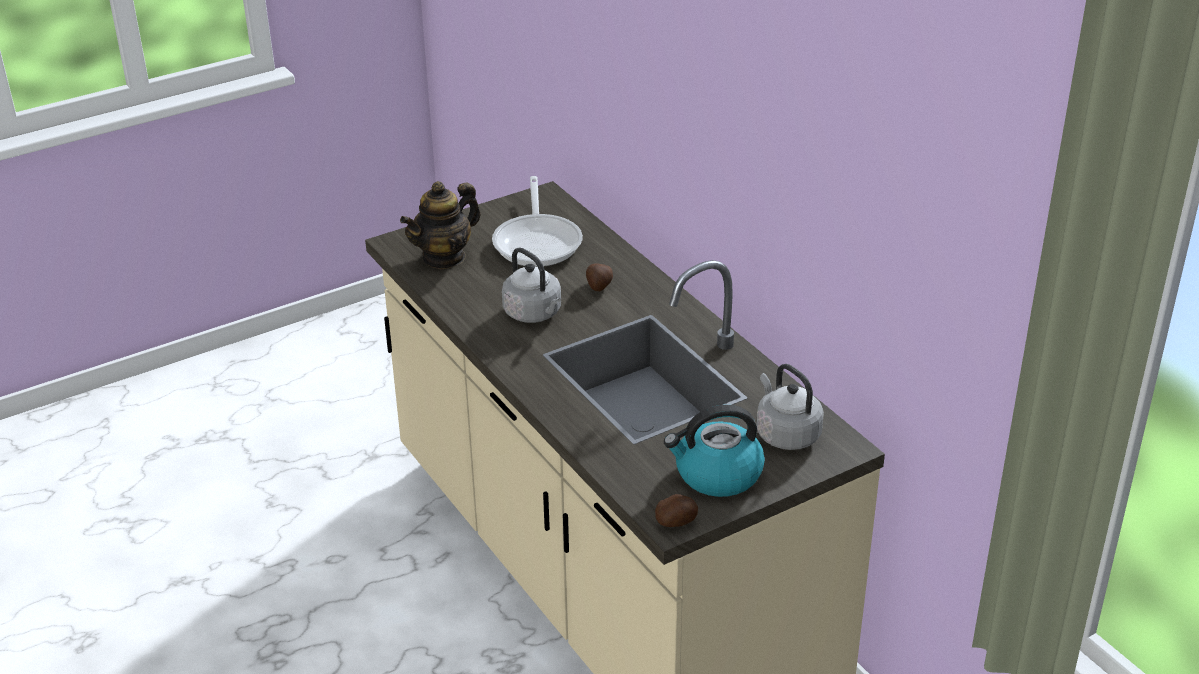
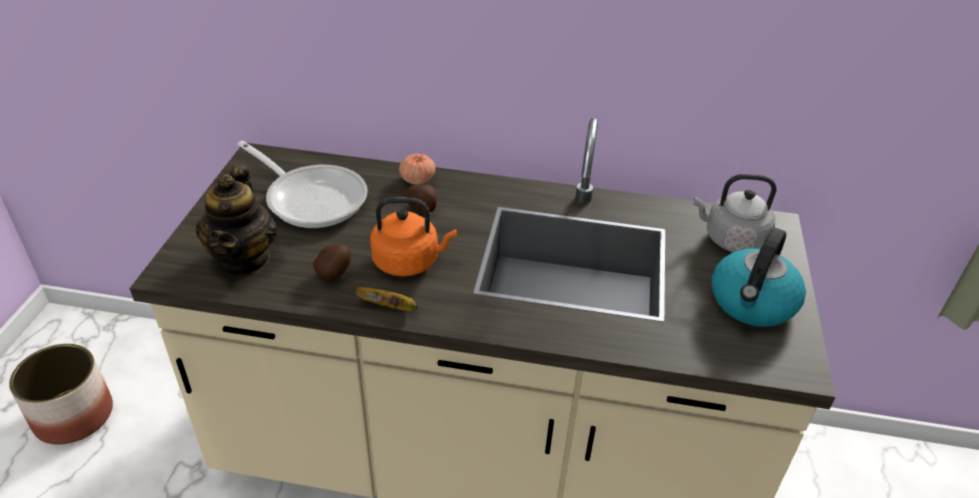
camera: 50 degrees left, 5 degrees up
grey kettle [502,247,561,323] -> orange kettle [370,197,457,276]
potato [655,494,698,527] -> potato moved to [313,244,351,280]
none -> planter [9,344,113,445]
none -> banana [355,287,418,311]
none -> tomato [399,154,435,184]

